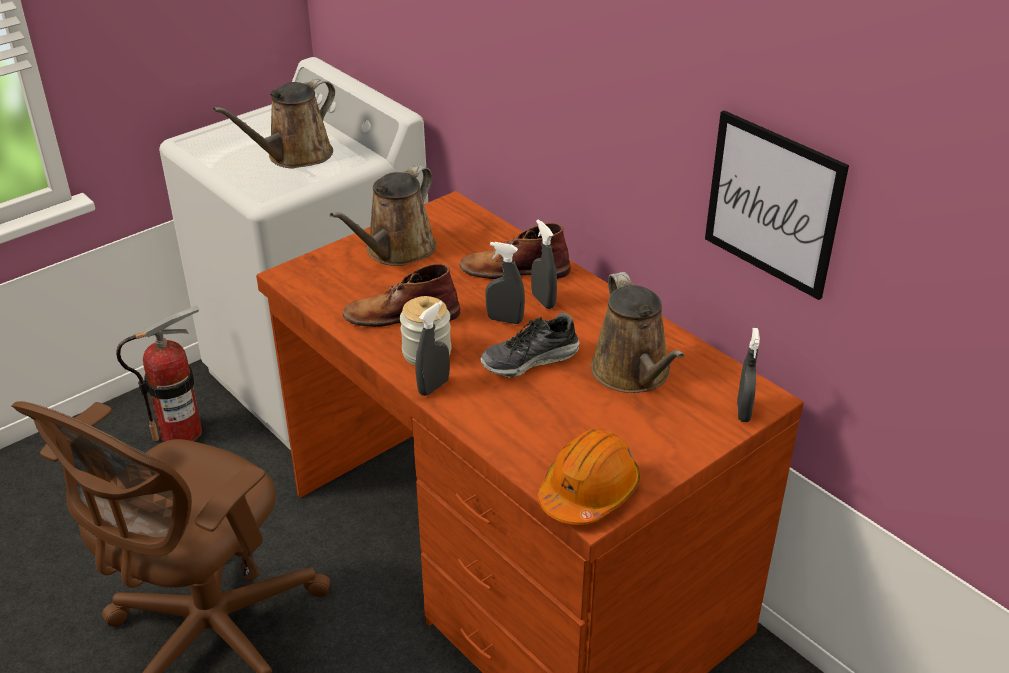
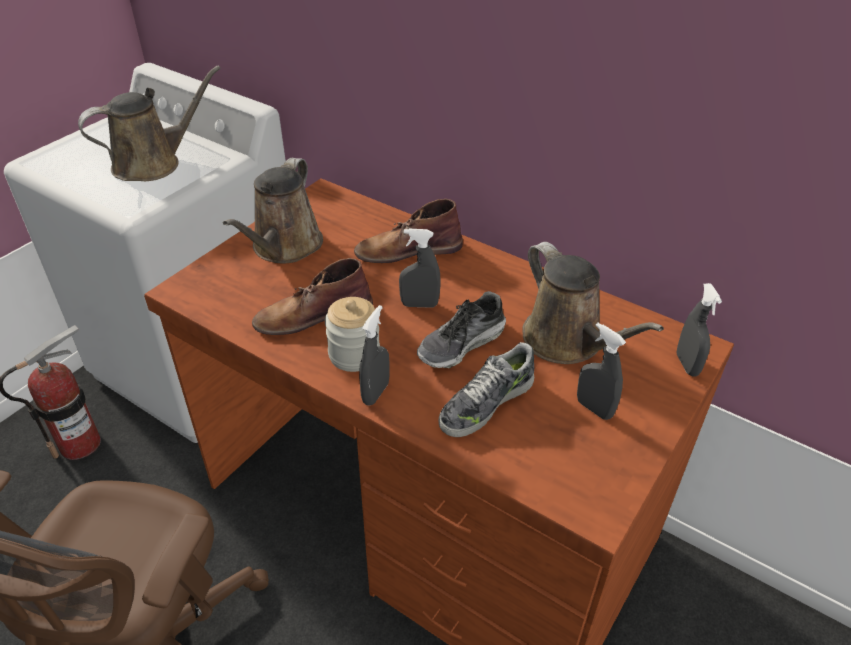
camera: 15 degrees left, 5 degrees up
brown watering can [213,79,335,168] -> brown watering can turned 150 degrees counterclockwise [78,65,221,181]
grey spray bottle [531,219,557,309] -> grey spray bottle moved to [577,322,626,420]
orange hard hat [537,429,640,525] -> none
picture [705,110,849,300] -> none
none -> shoe [439,342,534,437]

